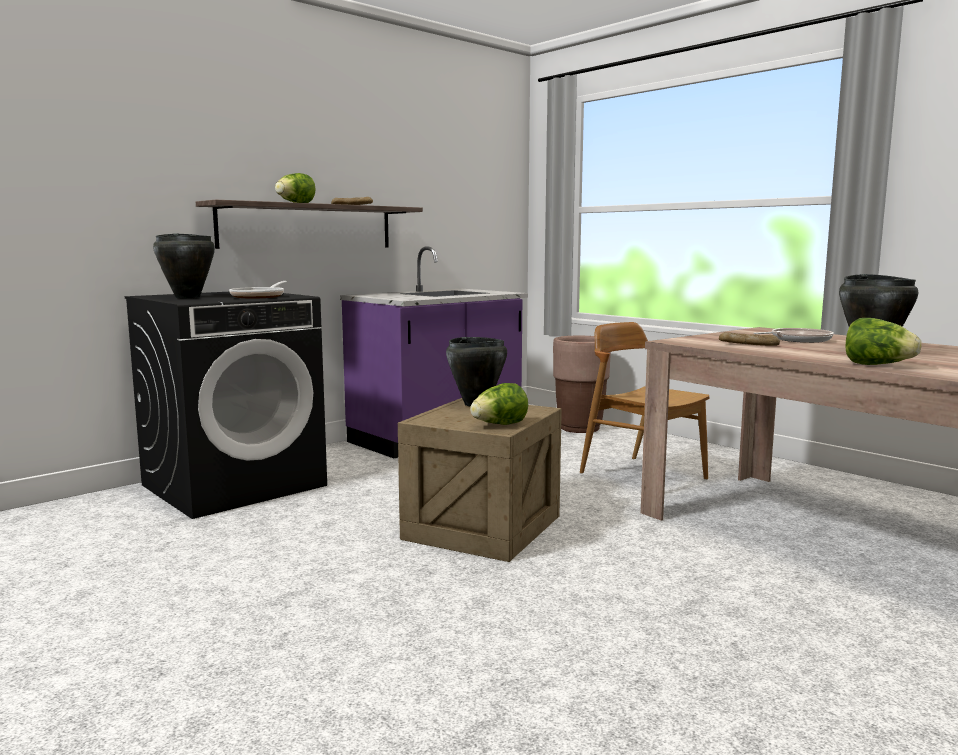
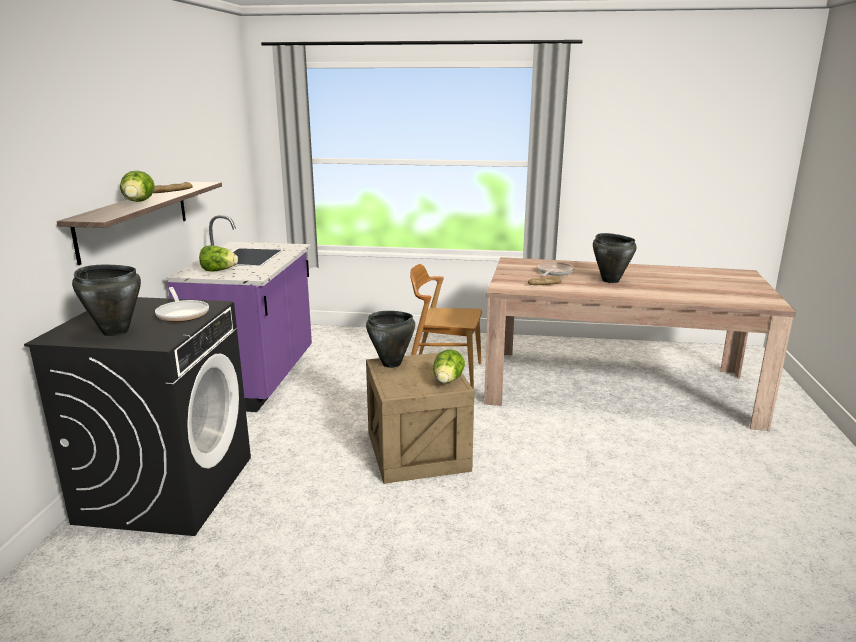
camera: 40 degrees left, 10 degrees up
brown planter [553,336,611,433] -> none
lettuce [846,318,922,365] -> lettuce moved to [199,245,238,272]

